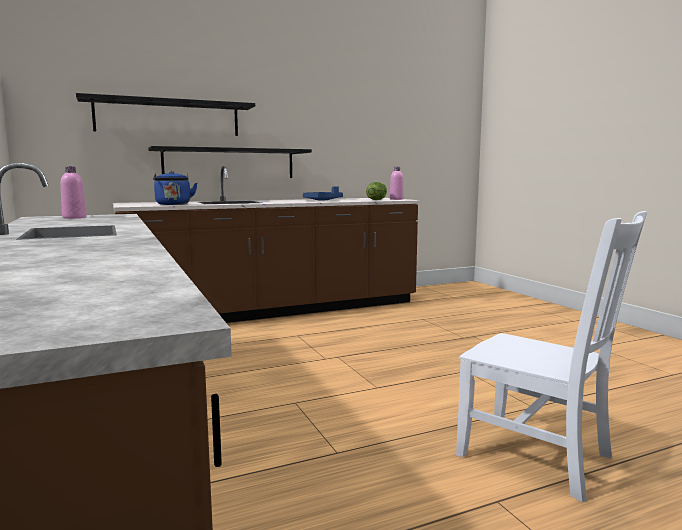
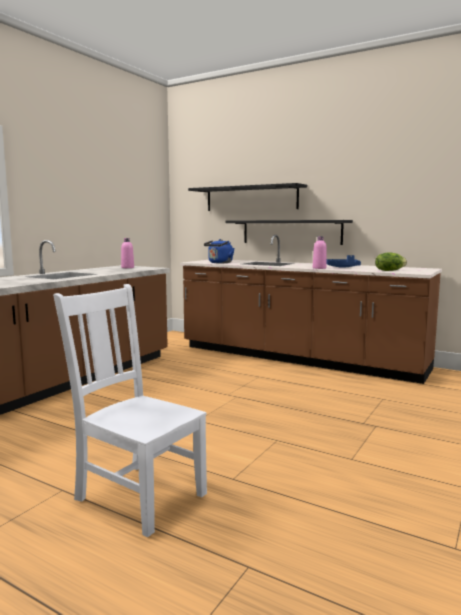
camera: 55 degrees right, 0 degrees up
pink bottle [390,167,404,200] -> pink bottle moved to [313,236,327,269]
white chair [456,211,647,502] -> white chair turned 120 degrees clockwise [53,284,207,537]

